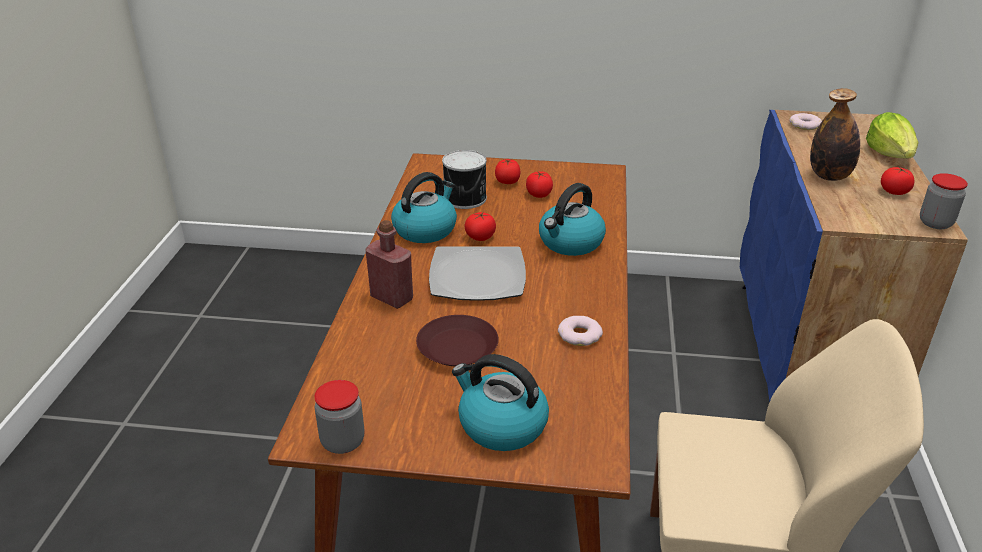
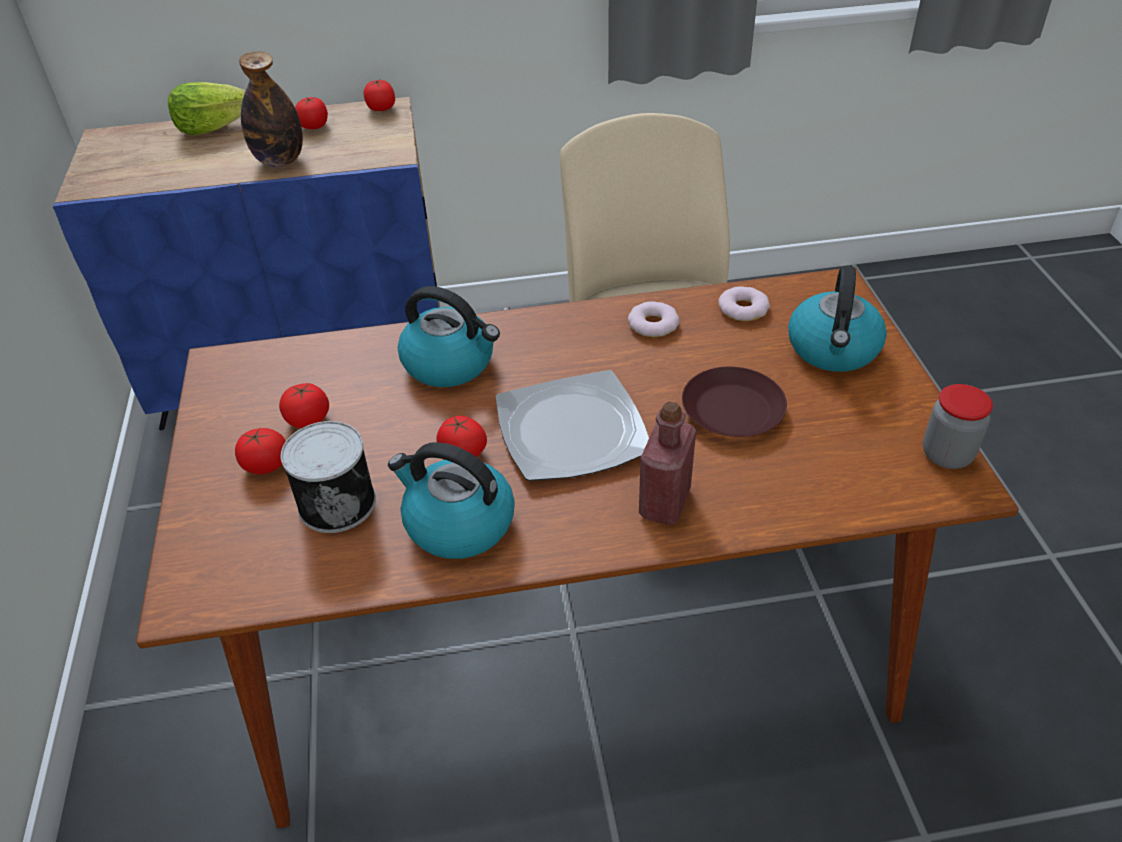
camera: 105 degrees left, 10 degrees up
donut [789,113,822,130] -> donut moved to [718,286,770,321]
jar [920,173,968,229] -> tomato [364,79,395,111]

